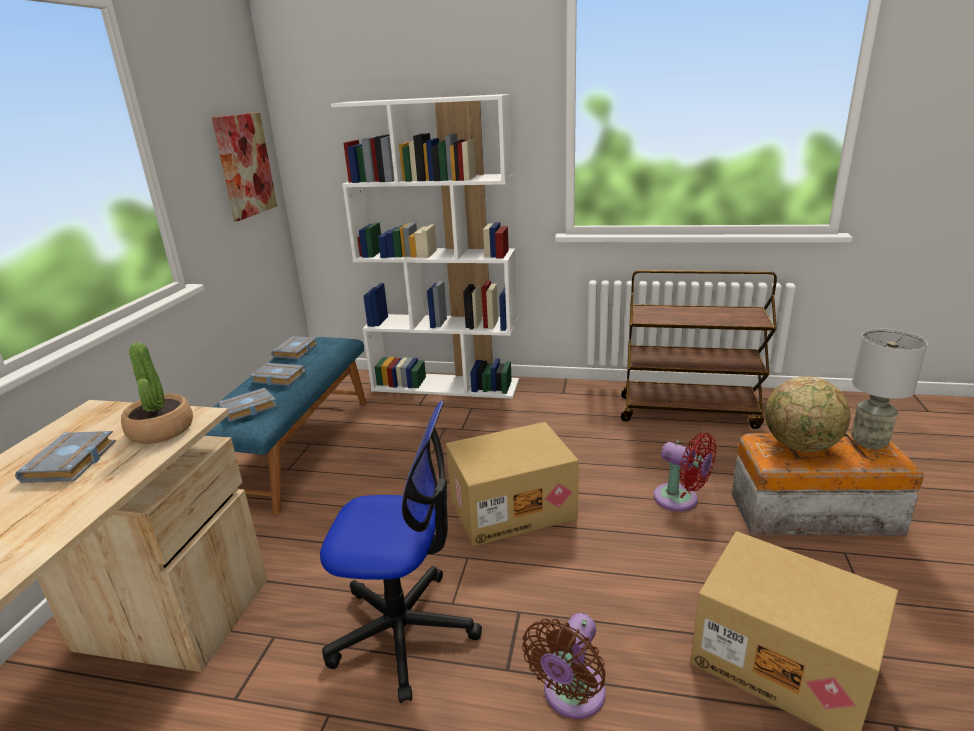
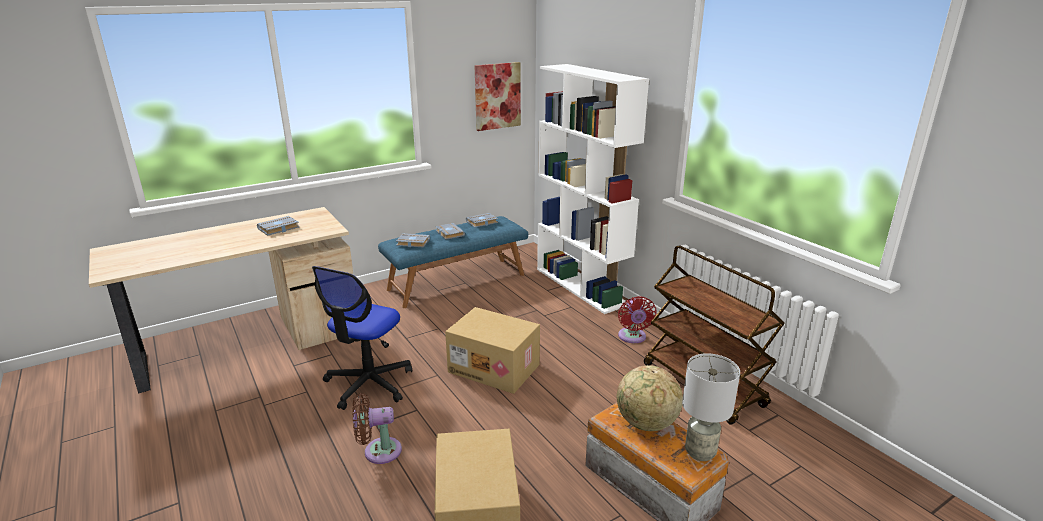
camera: 45 degrees right, 0 degrees up
potted plant [121,343,193,444] -> none
office chair [320,400,482,703] -> office chair turned 60 degrees clockwise [312,266,412,410]
red fan [654,433,717,511] -> red fan moved to [618,296,657,343]

